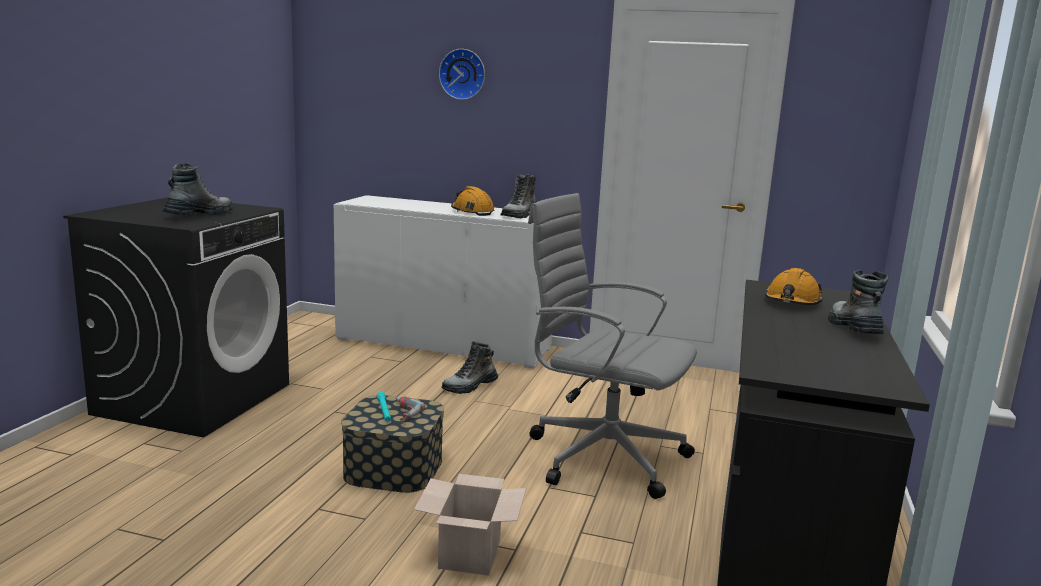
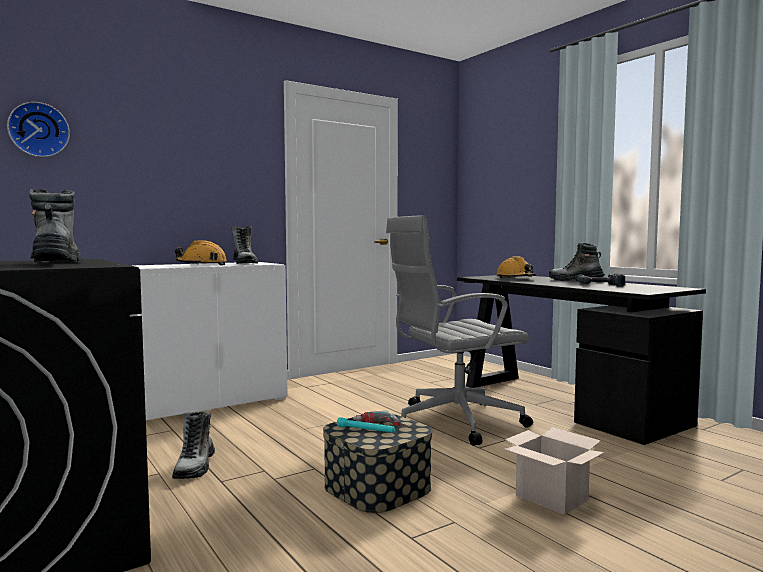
camera: 50 degrees left, 10 degrees down
wall clock [439,49,485,100] -> wall clock moved to [7,102,70,157]
boot [442,341,498,394] -> boot moved to [172,411,215,479]
none -> power drill [575,273,625,286]

